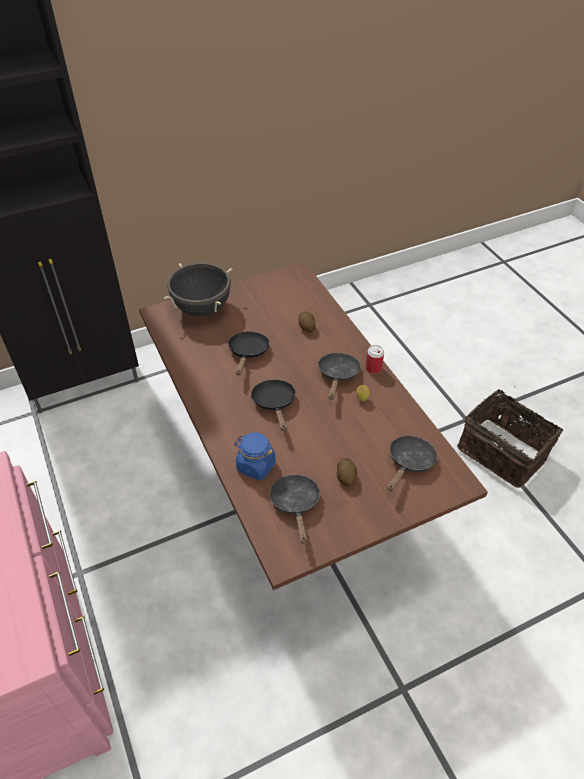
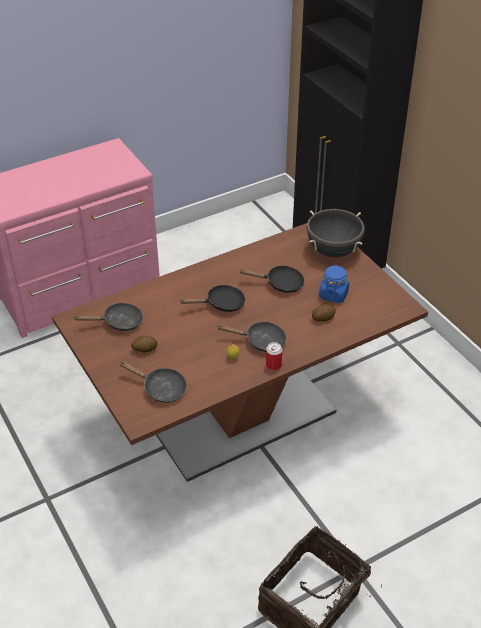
camera: 85 degrees right, 5 degrees down
blue jar [234,432,276,480] -> blue jar moved to [319,265,349,303]

